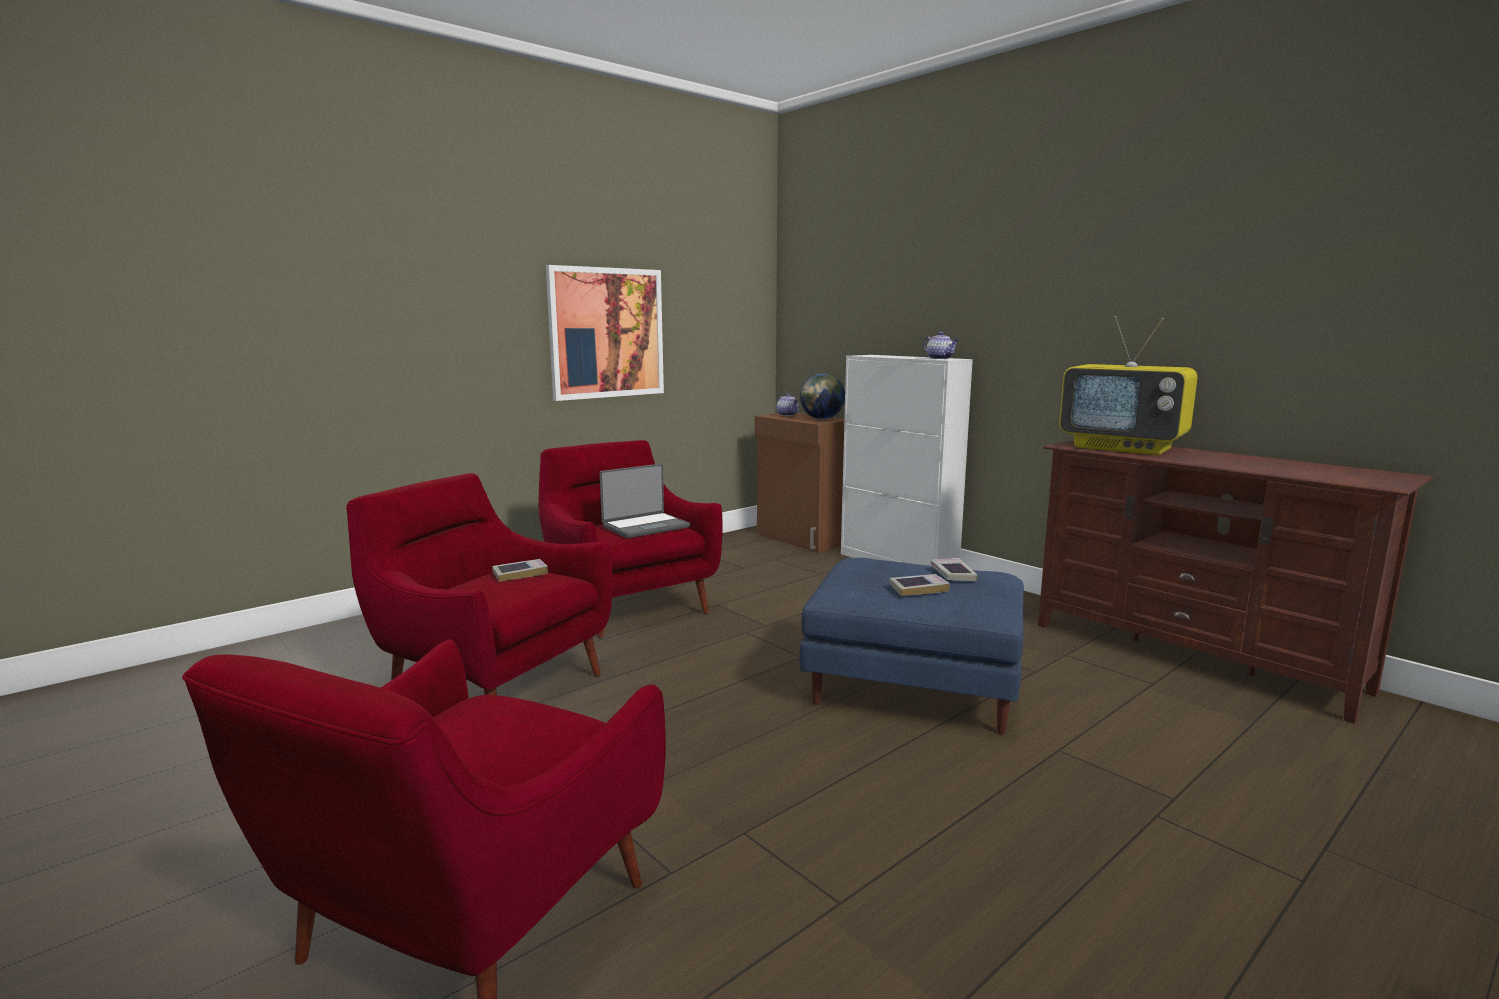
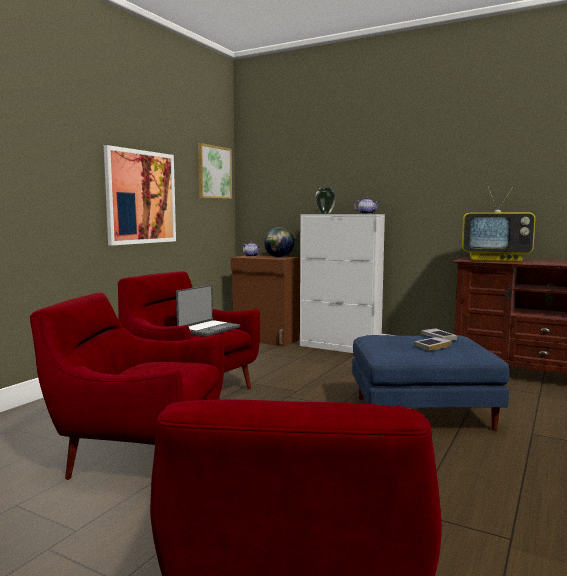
camera: 20 degrees left, 5 degrees down
book [492,559,548,582] -> none
none -> picture [198,143,232,199]
none -> vase [315,187,336,214]

